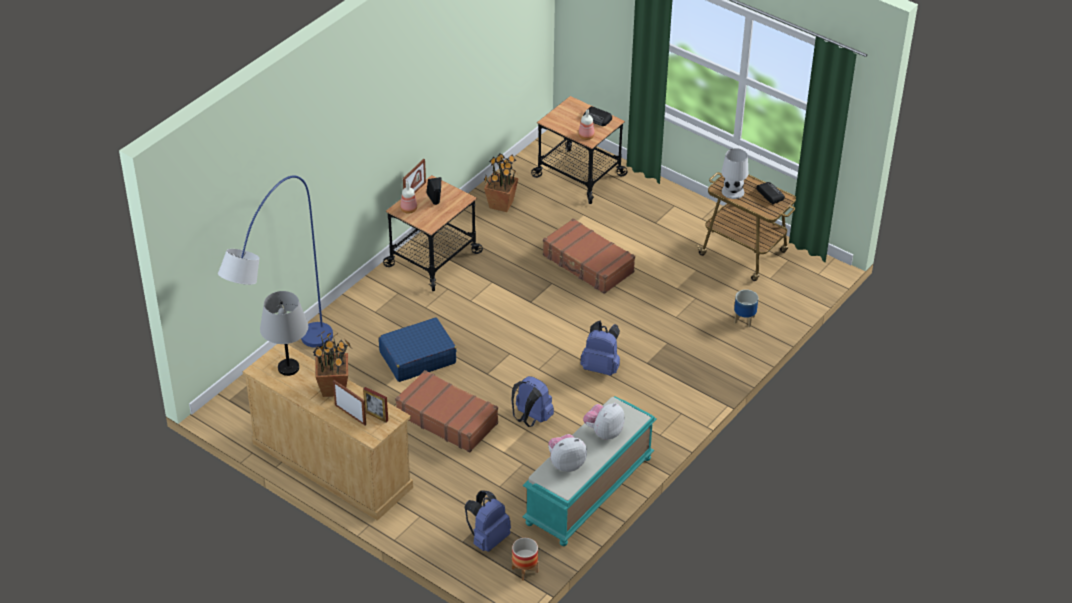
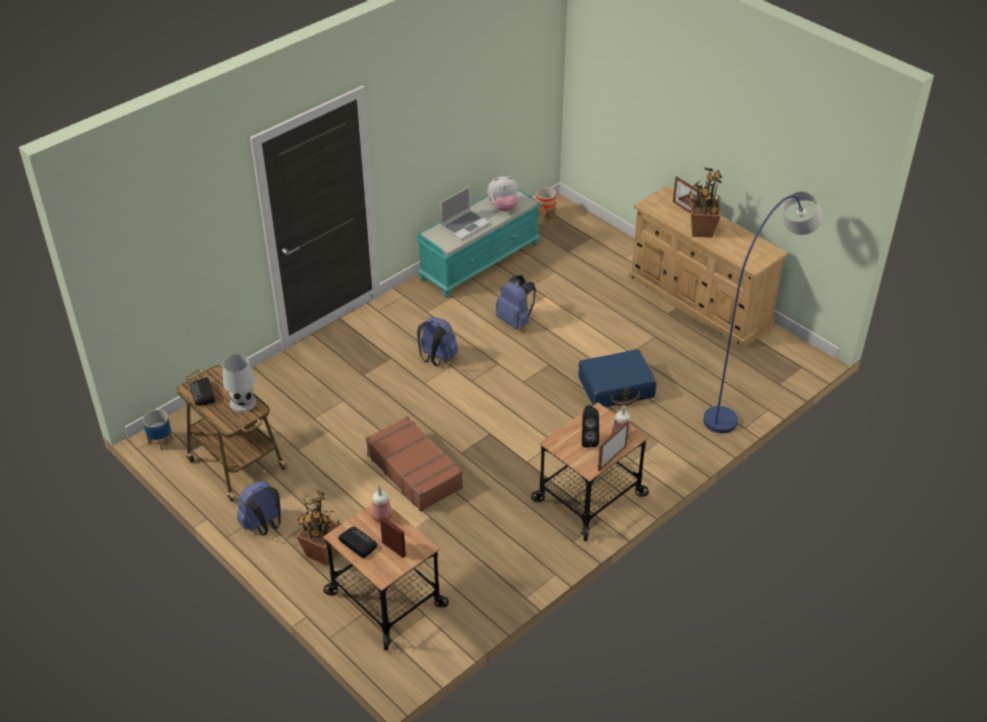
camera: 170 degrees left, 0 degrees up
grey table lamp [260,291,308,376] -> none
picture frame [363,387,388,423] -> picture frame moved to [380,516,406,558]
brown suitcase [395,370,498,453] -> none
blue backpack [465,490,511,552] -> blue backpack moved to [237,481,281,536]
potted plant [484,153,519,212] -> potted plant moved to [296,490,341,565]
plush toy [583,403,625,440] -> laptop [440,186,490,240]
planter [734,290,758,327] -> planter moved to [143,409,173,450]

